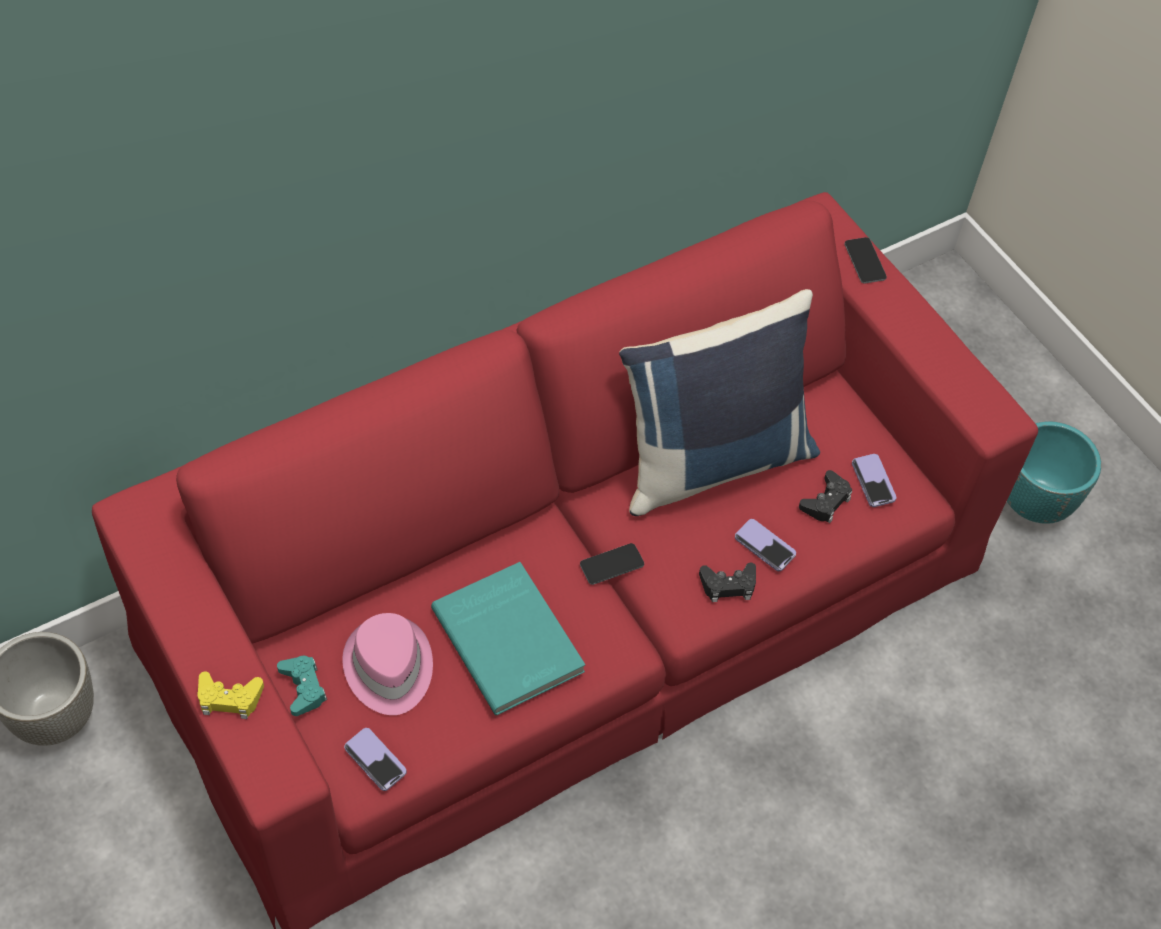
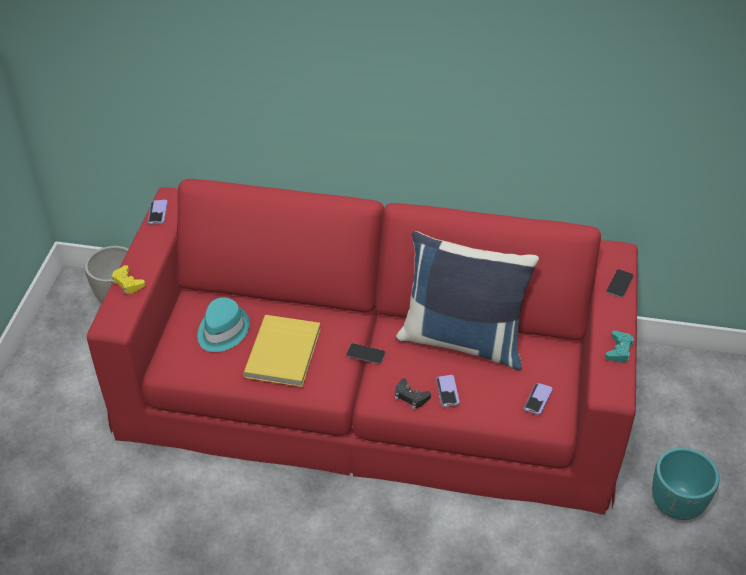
camera: 45 degrees right, 10 degrees down
turquoise game controller [277,656,327,716] -> turquoise game controller moved to [605,330,634,363]
pink hat [342,613,433,715] -> turquoise hat [198,298,250,352]
phone [344,728,407,791] -> phone moved to [148,200,168,225]
turquoise book [431,562,586,715] -> yellow book [243,315,321,387]
black game controller [799,470,852,523] -> none

